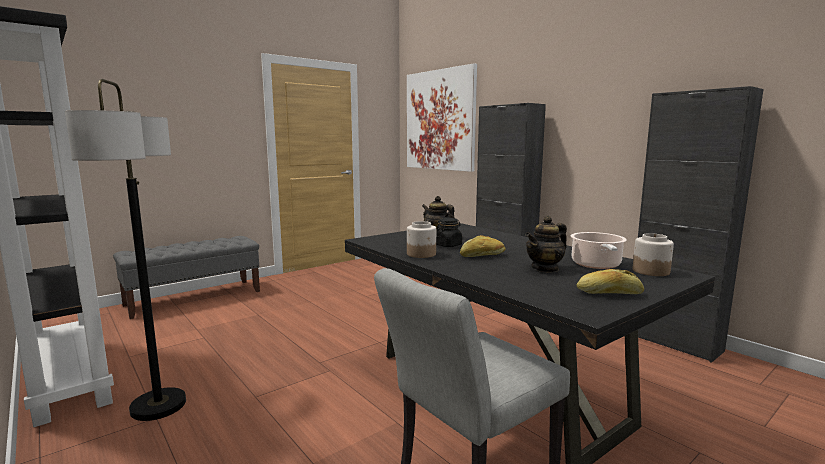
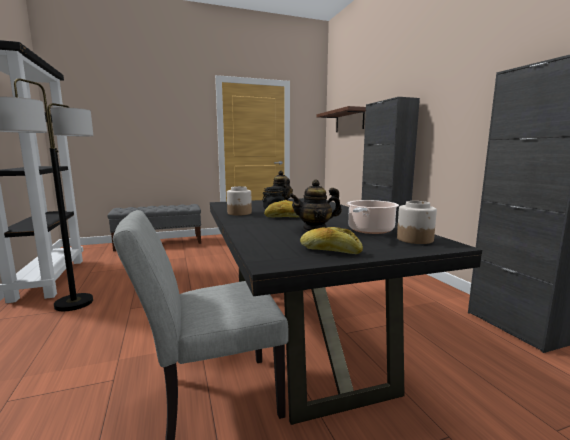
camera: 20 degrees right, 0 degrees up
picture [407,63,477,172] -> brown shelf [317,106,366,132]

